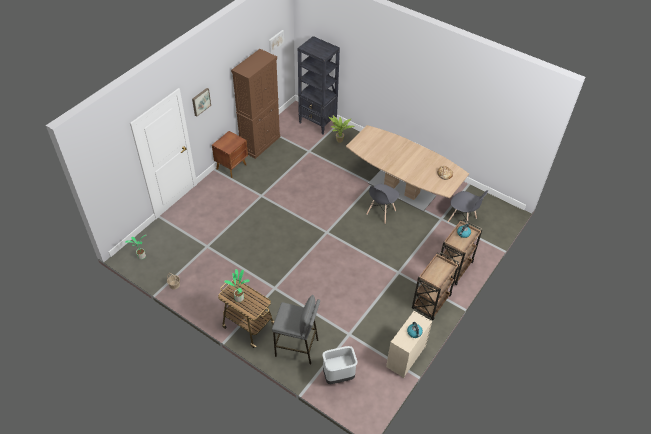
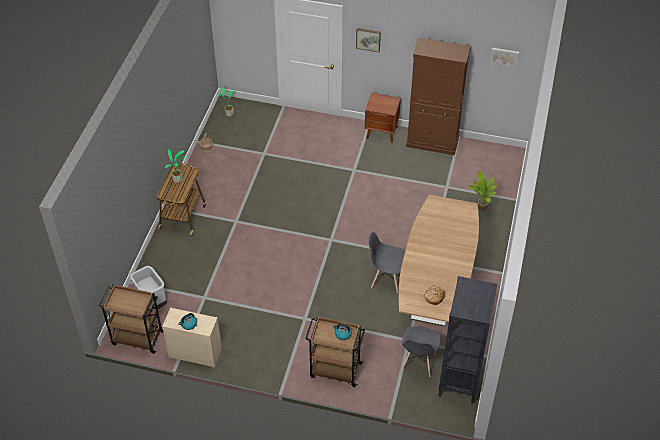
camera: 70 degrees right, 0 degrees up
grey stool [272,295,320,364] -> none
black bookcase [297,36,340,135] -> black bookcase moved to [439,276,497,403]
brown cart [412,252,459,320] -> brown cart moved to [99,284,164,354]

